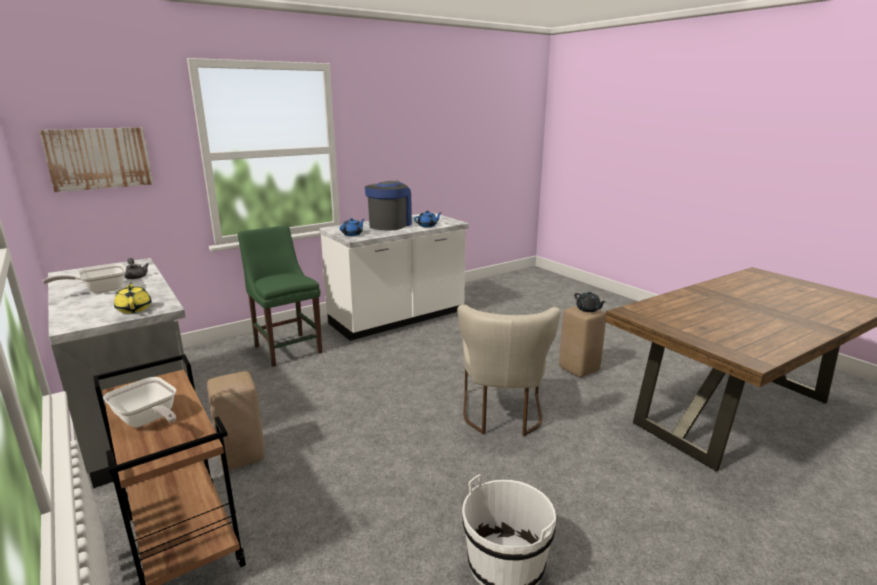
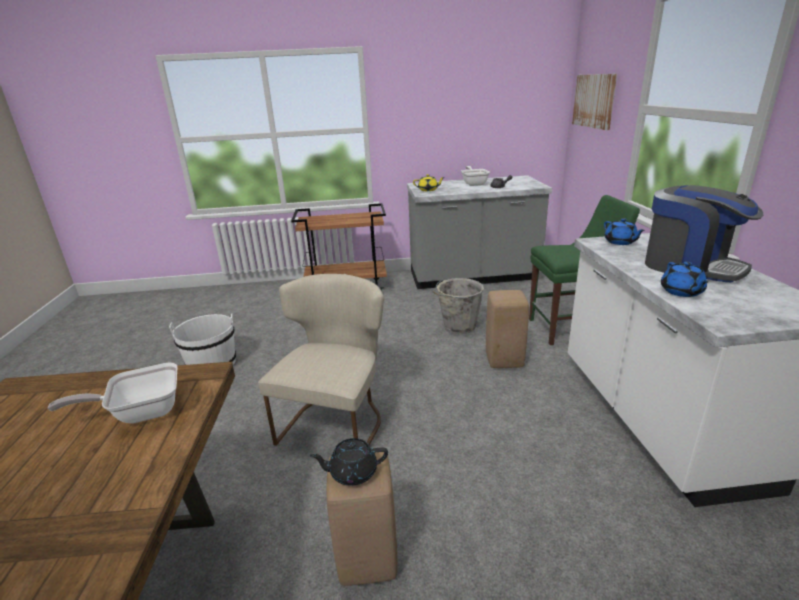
camera: 120 degrees right, 5 degrees up
frying pan [103,377,176,427] -> frying pan moved to [48,363,178,424]
beige stool [207,371,265,470] -> beige stool moved to [486,290,529,368]
beige chair [457,305,561,436] -> beige chair turned 75 degrees clockwise [258,274,384,446]
none -> grey bucket [433,278,484,334]

